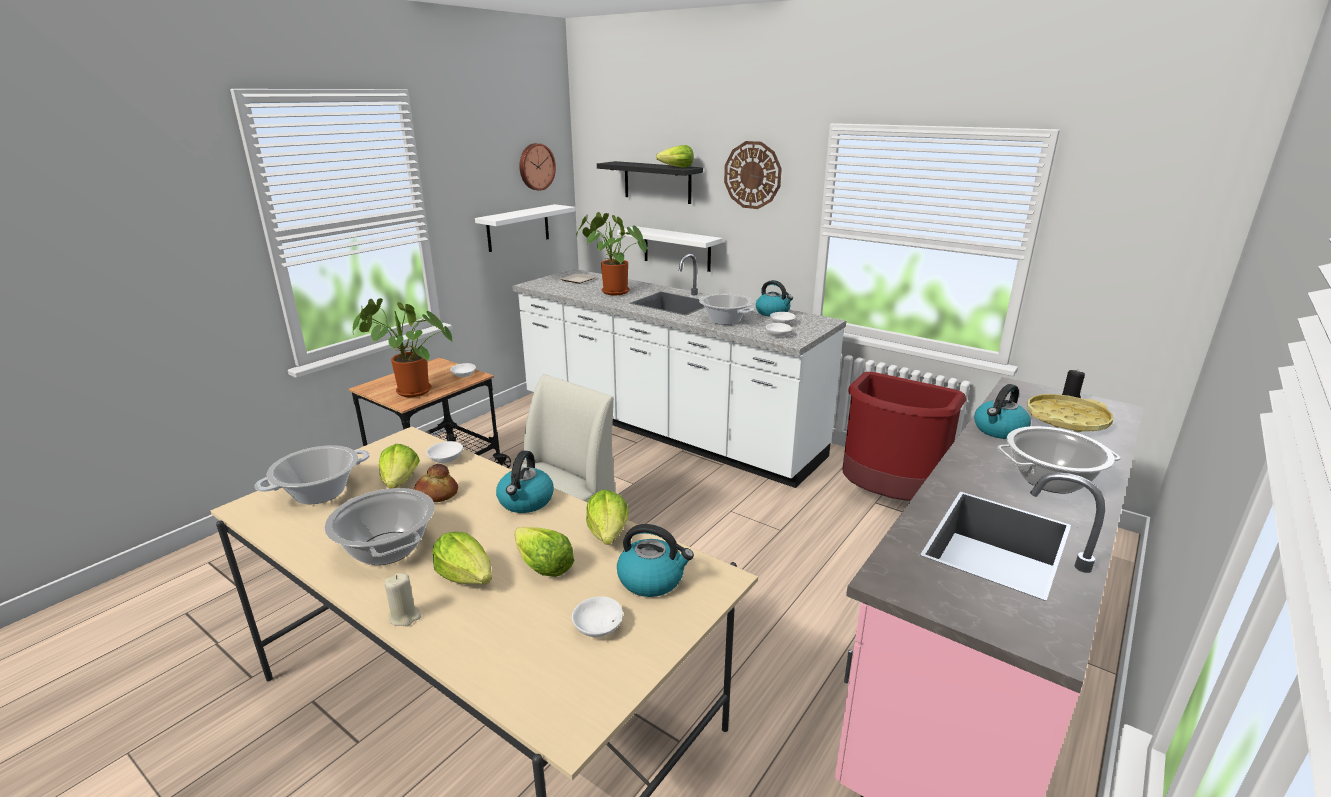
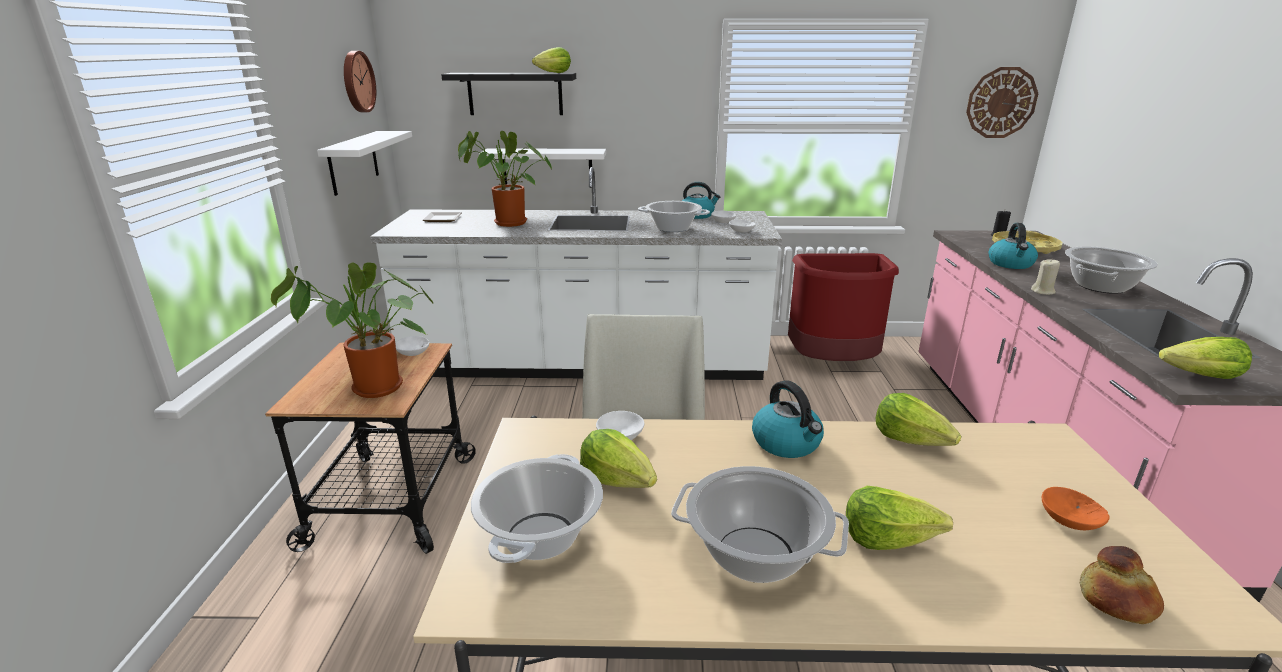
camera: 35 degrees left, 0 degrees up
beige candle [385,573,421,626] -> beige candle moved to [1031,259,1060,295]
bread [414,464,458,502] -> bread moved to [1080,546,1164,624]
lettuce [514,527,574,577] -> lettuce moved to [1159,337,1252,379]
white bowl [572,596,623,637] -> orange bowl [1042,487,1110,530]
kettle [617,524,694,597] -> none
wall clock [724,141,782,209] -> wall clock moved to [966,67,1038,138]

